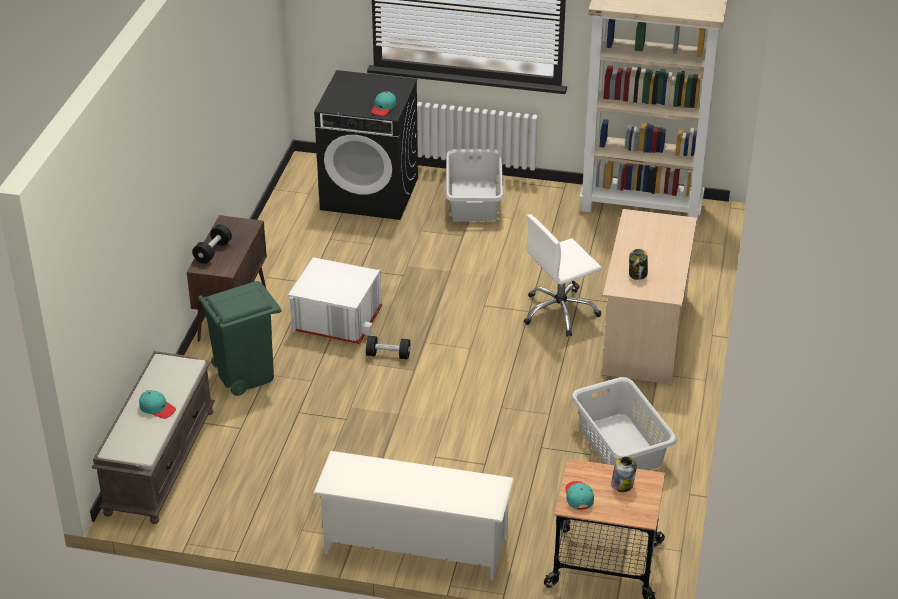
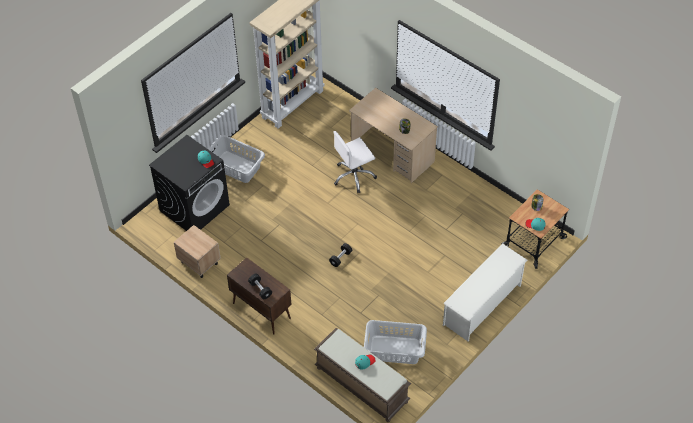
camera: 60 degrees left, 15 degrees up
green trash can [198,281,282,396] -> none
white storage box [288,257,382,344] -> none
white office chair [524,214,601,337] -> white office chair turned 60 degrees clockwise [333,131,377,193]
grey laundry basket [571,377,676,470] -> grey laundry basket moved to [364,320,427,364]
none -> beige nightstand [174,225,221,278]

